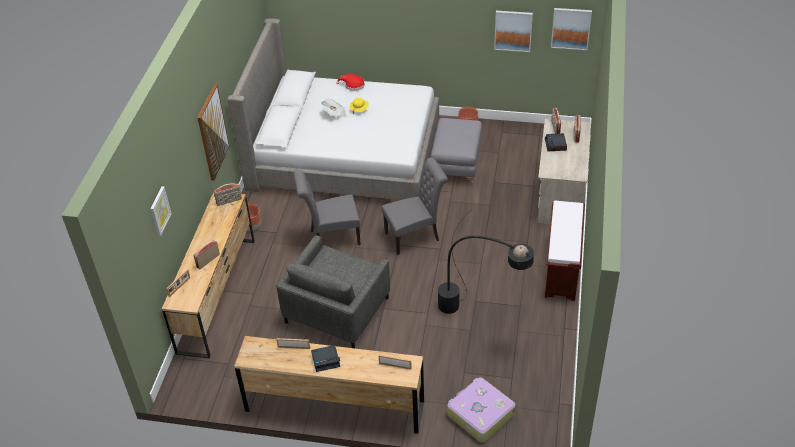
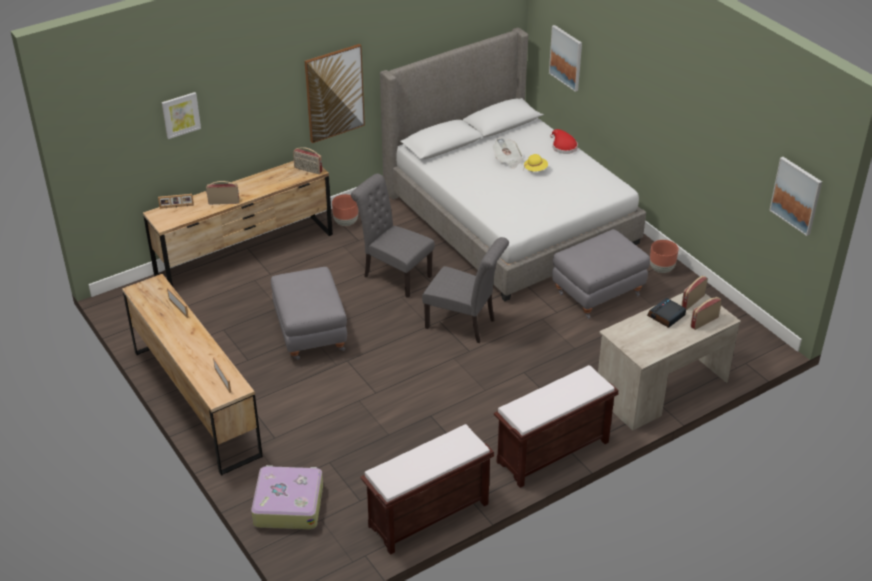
camera: 45 degrees right, 5 degrees down
grey armchair [276,235,390,348] -> grey ottoman [271,267,347,360]
alarm clock [311,345,340,372] -> none
black floor lamp [438,209,534,314] -> none
picture [494,11,533,52] -> picture moved to [549,25,582,92]
none -> brown bench [361,424,494,555]

